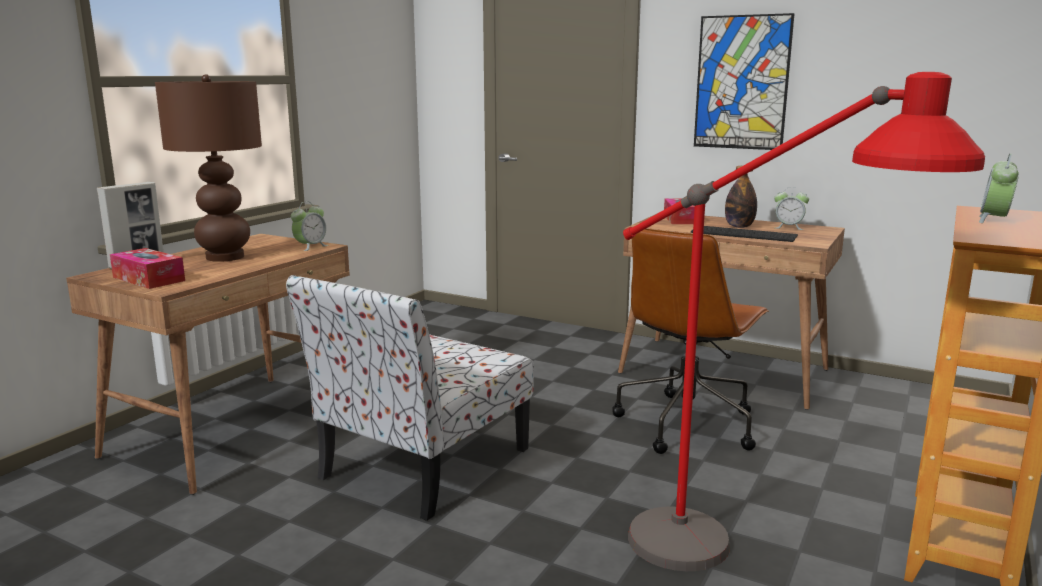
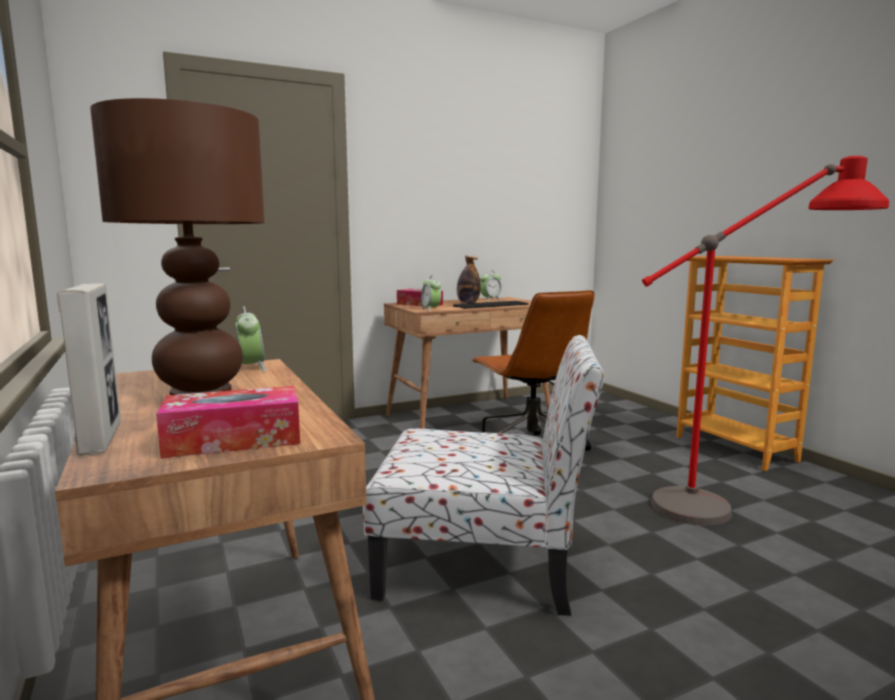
camera: 55 degrees left, 5 degrees down
chair [286,275,534,521] -> chair turned 60 degrees counterclockwise [363,335,604,616]
picture [694,13,795,150] -> none
alarm clock [979,154,1019,223] -> alarm clock moved to [421,275,441,311]

